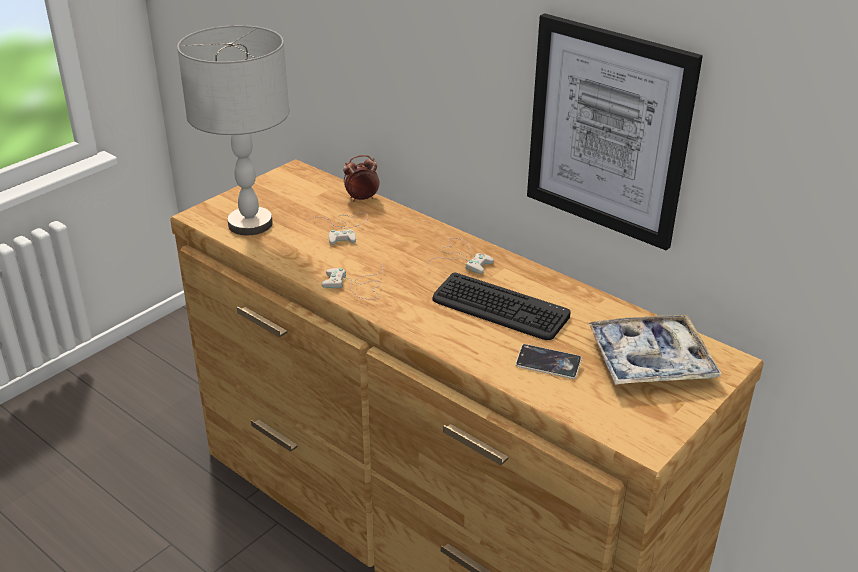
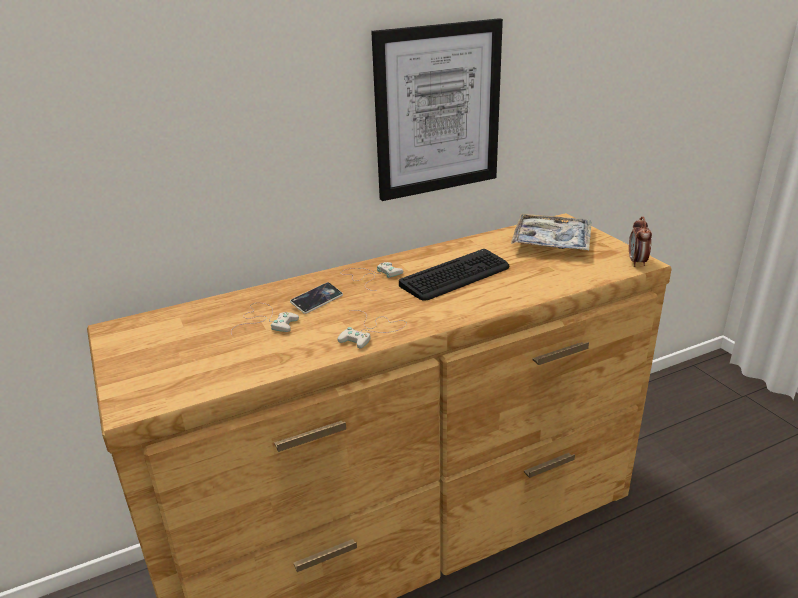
camera: 65 degrees left, 5 degrees down
grey table lamp [177,25,289,235] -> none
alarm clock [343,155,380,201] -> alarm clock moved to [629,216,652,267]
phone [516,344,582,379] -> phone moved to [290,282,343,314]

